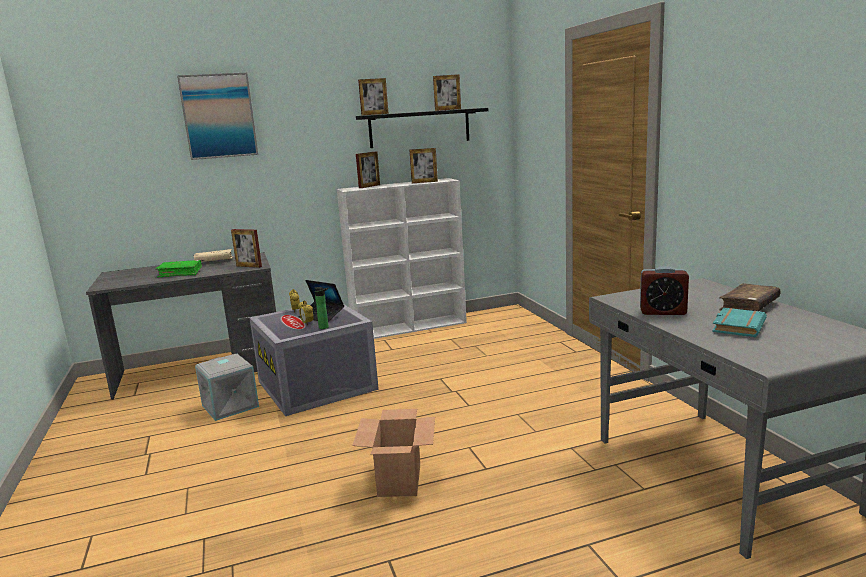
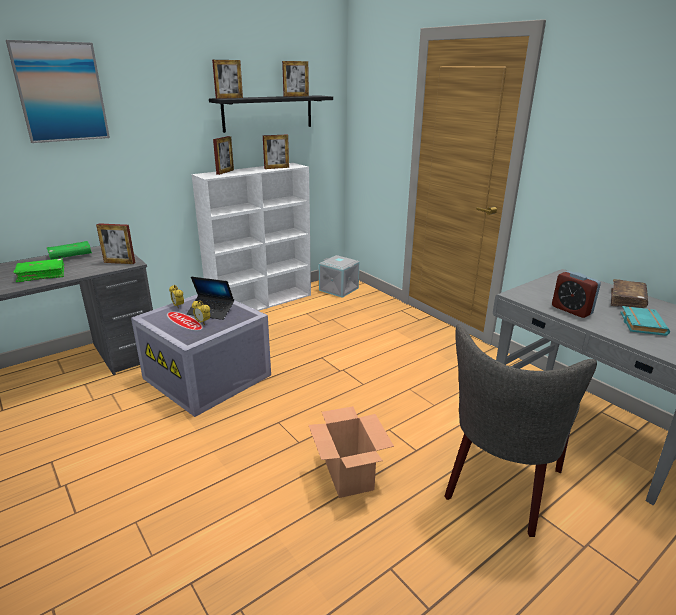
camera: 20 degrees left, 10 degrees up
beige book [193,249,233,262] -> green book [47,241,92,260]
grey storage box [195,354,259,421] -> grey storage box moved to [319,255,359,298]
bottle [314,287,329,329] -> none
alarm clock [640,266,689,315] -> alarm clock turned 60 degrees clockwise [552,271,601,318]
none -> grey chair [444,324,597,537]

